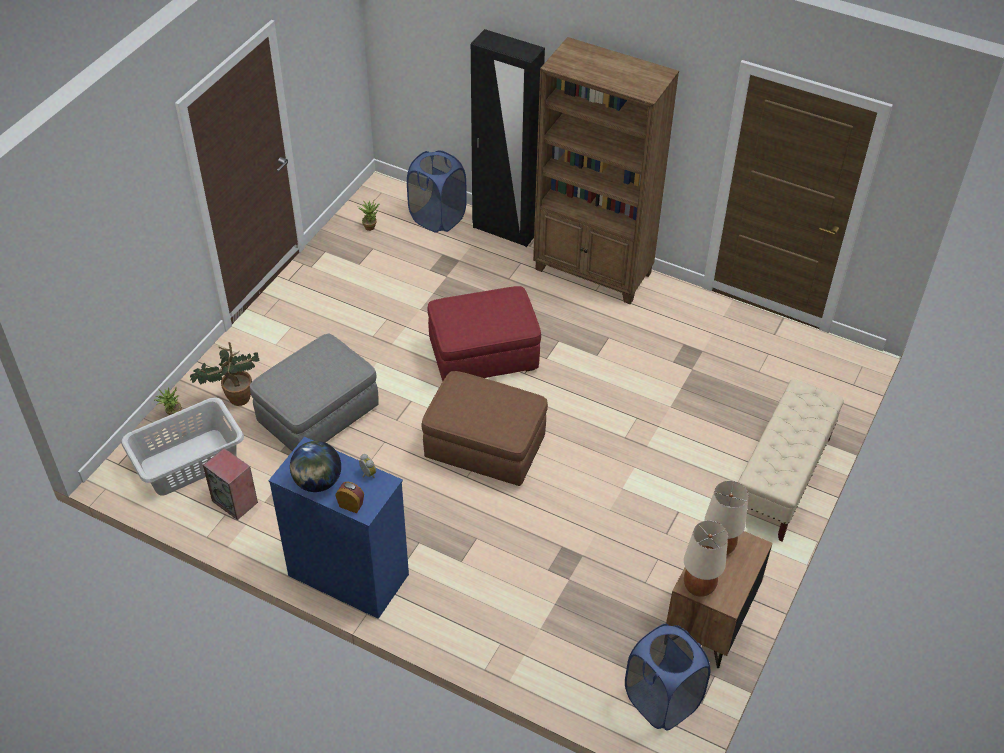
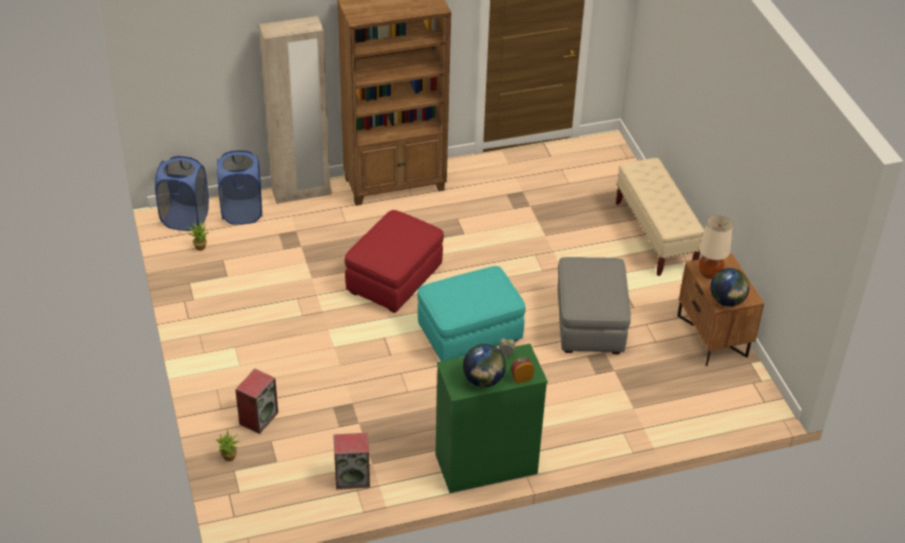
camera: 45 degrees left, 5 degrees down
grey laundry basket [121,398,244,496] -> none
potted plant [190,342,260,406] -> speaker [235,369,278,434]
grey ottoman [250,334,378,451] -> grey ottoman moved to [558,257,631,354]
blue dresser [269,437,409,619] -> green dresser [435,344,548,493]
brown ottoman [421,371,548,486] -> turquoise ottoman [418,266,526,361]
black wardrobe [471,29,545,247] -> beige wardrobe [259,16,331,204]
blue laundry basket [625,624,710,731] -> blue laundry basket moved to [155,156,209,231]
beige table lamp [684,521,728,597] -> globe [710,268,749,307]

